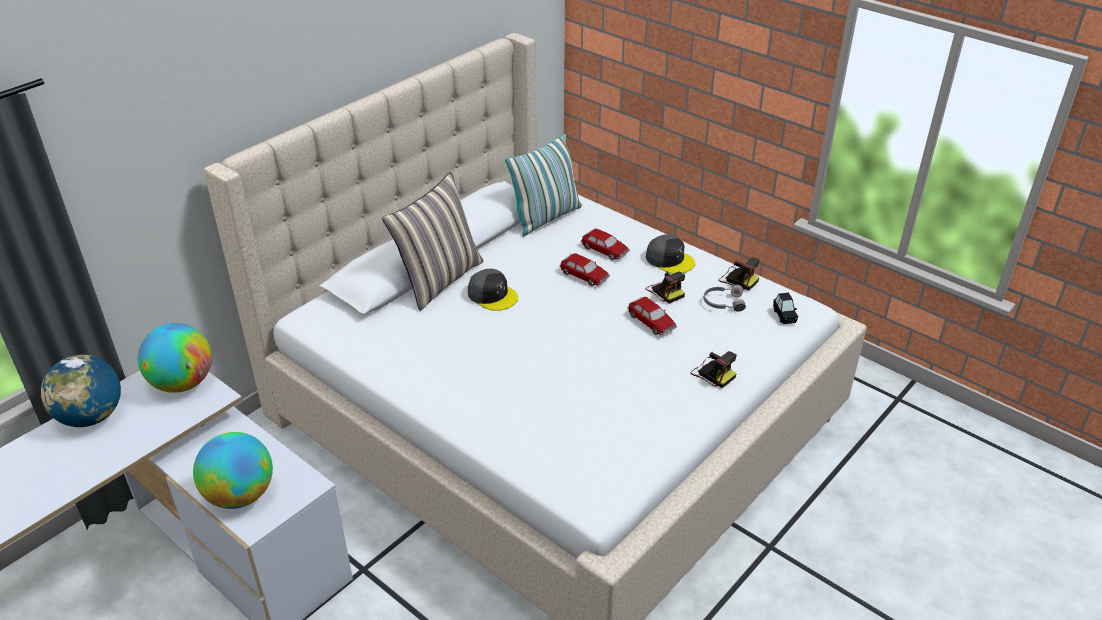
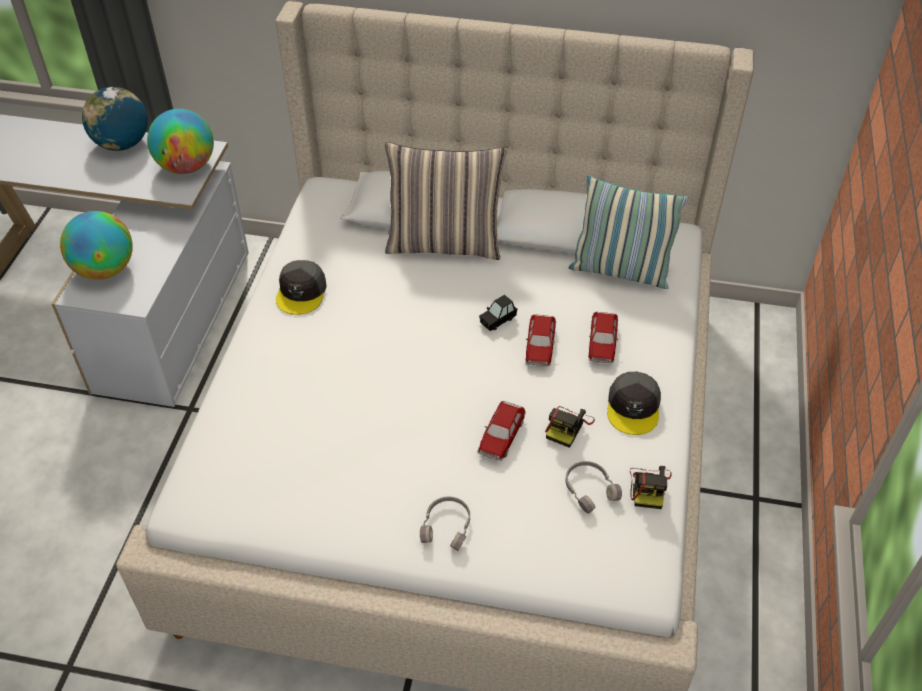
camera: 60 degrees right, 10 degrees up
grey cap [468,269,518,311] -> grey cap moved to [276,260,327,315]
camera [690,351,737,388] -> grey headphones [420,497,470,551]
black toy car [773,293,798,324] -> black toy car moved to [479,295,517,331]

